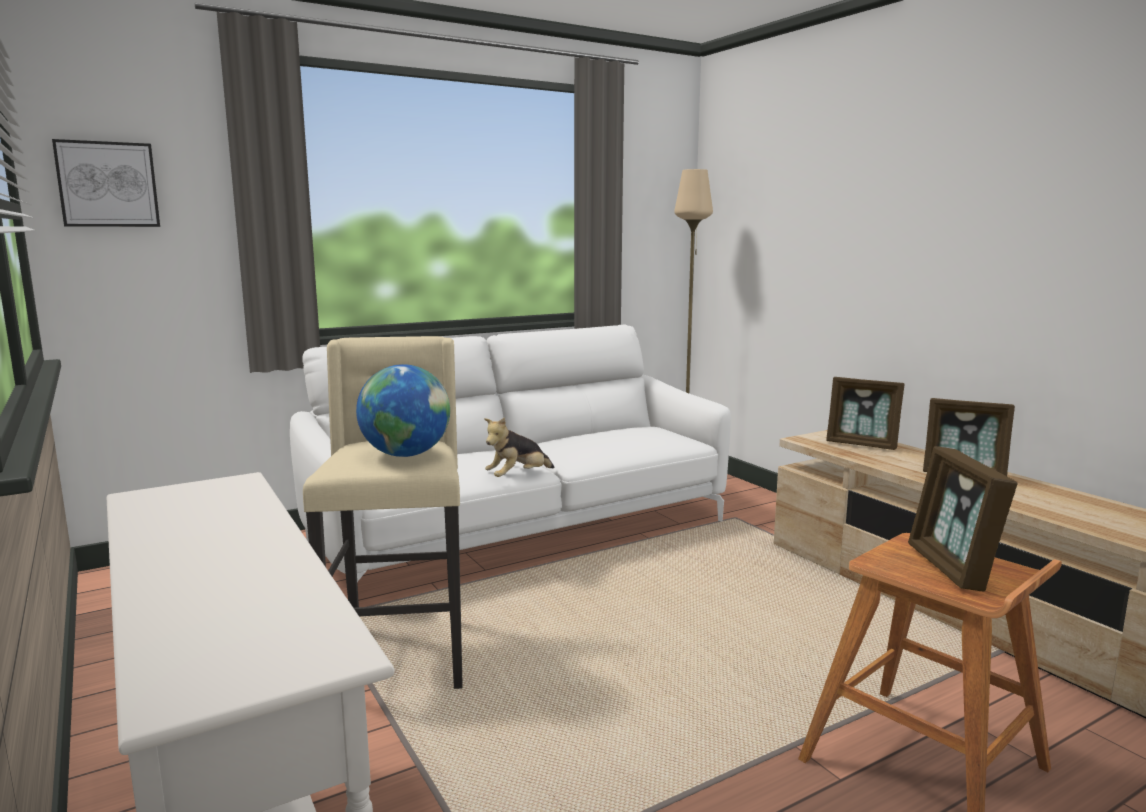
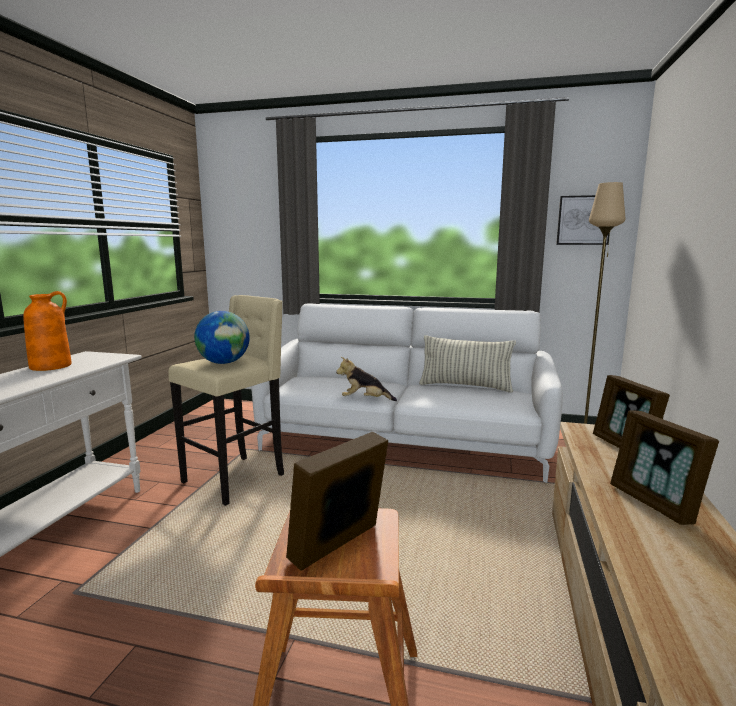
camera: 45 degrees right, 0 degrees up
picture [52,139,160,227] -> picture moved to [556,195,610,245]
none -> orange vase [23,291,72,371]
none -> pillow [419,335,516,392]

